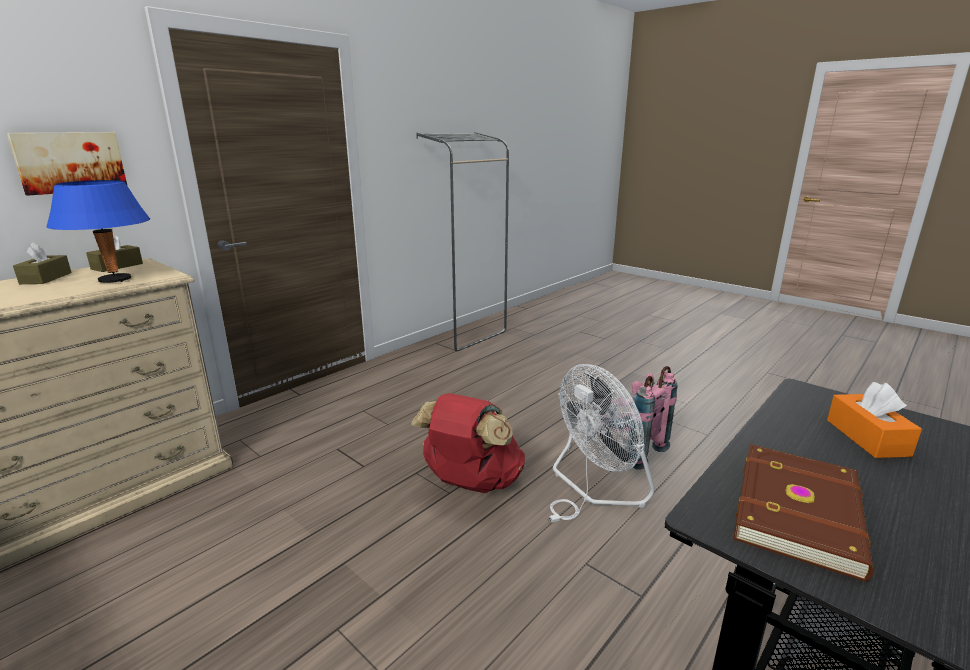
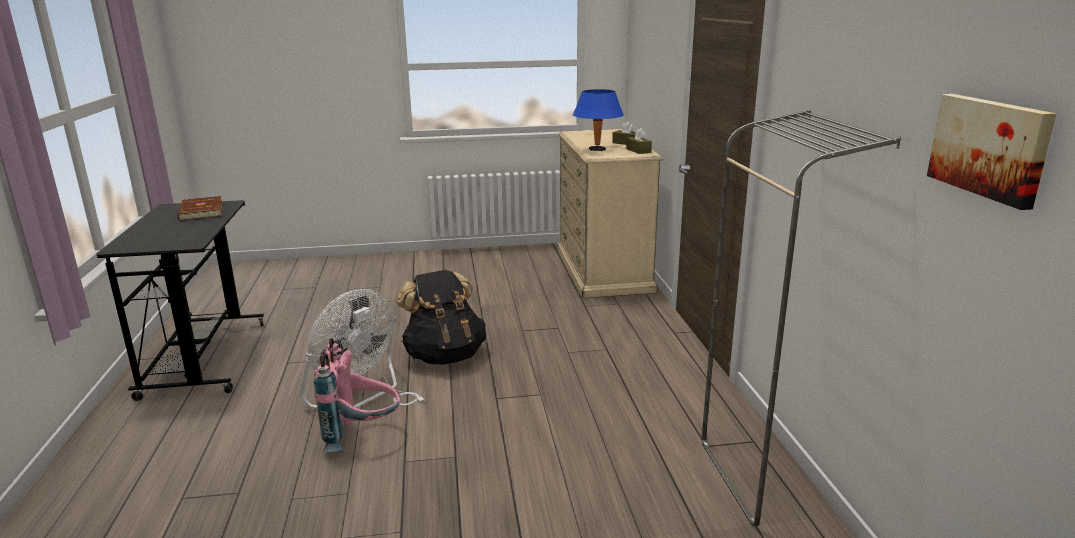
camera: 130 degrees right, 0 degrees up
picture [7,132,127,196] -> picture moved to [927,94,1056,210]
red backpack [411,393,525,493] -> black backpack [396,270,486,365]
white fan [548,364,655,523] -> white fan turned 120 degrees clockwise [300,289,425,410]
orange tissue box [827,382,922,458] -> none

